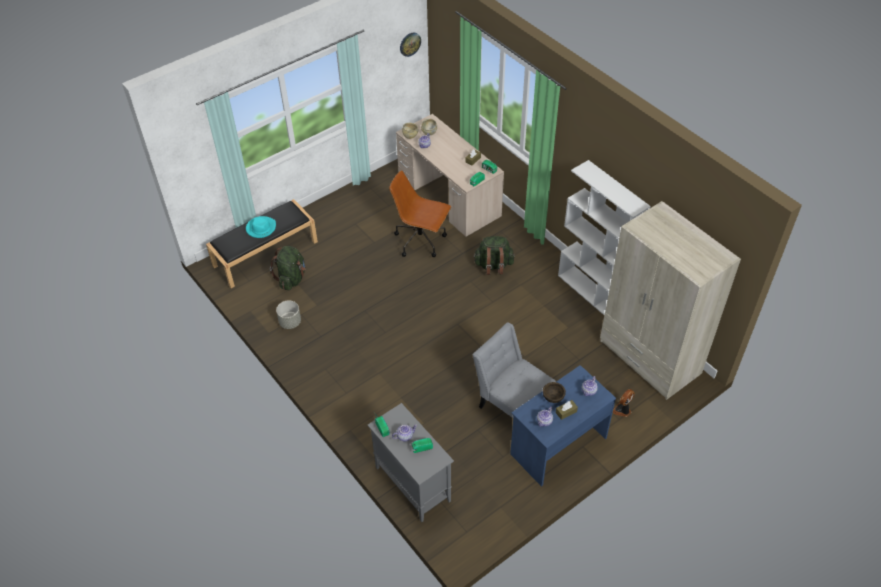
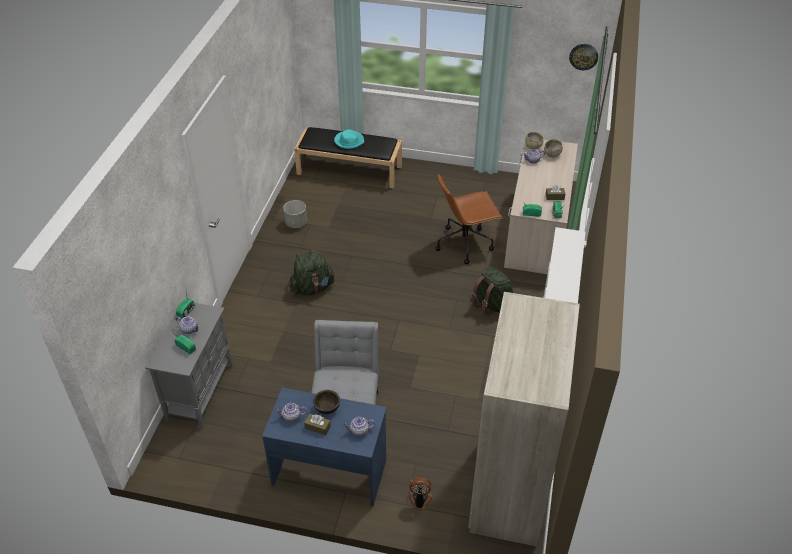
camera: 50 degrees right, 5 degrees down
green backpack [270,246,305,290] -> green backpack moved to [289,250,334,296]
brown office chair [389,170,451,257] -> brown office chair turned 90 degrees counterclockwise [436,174,502,264]

